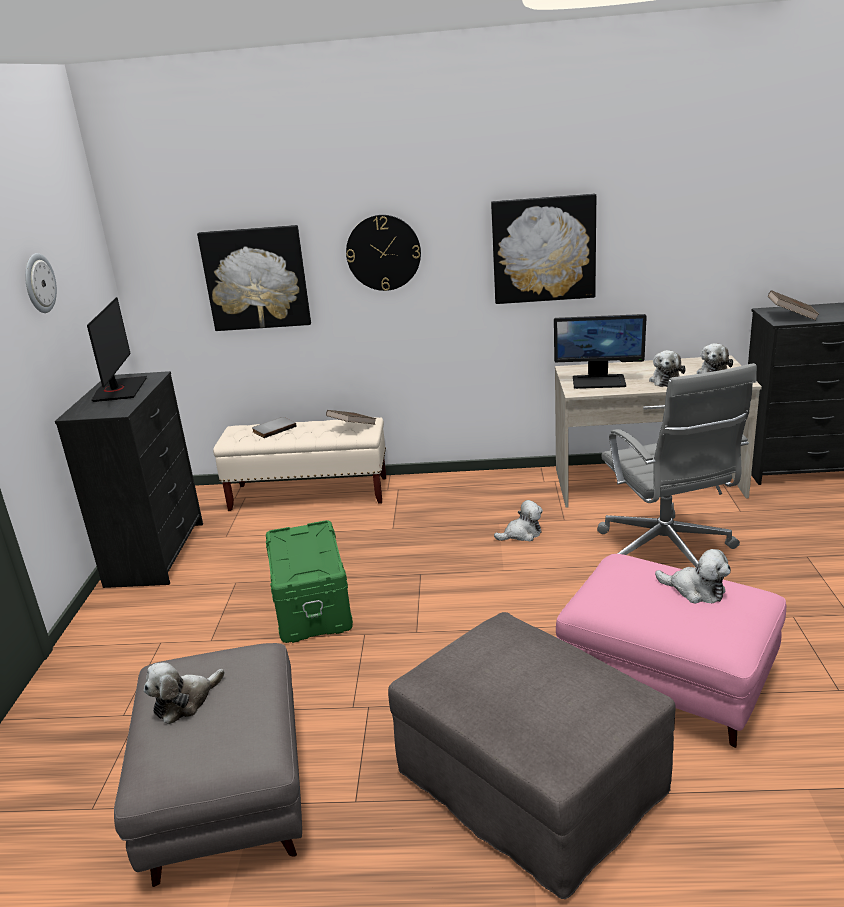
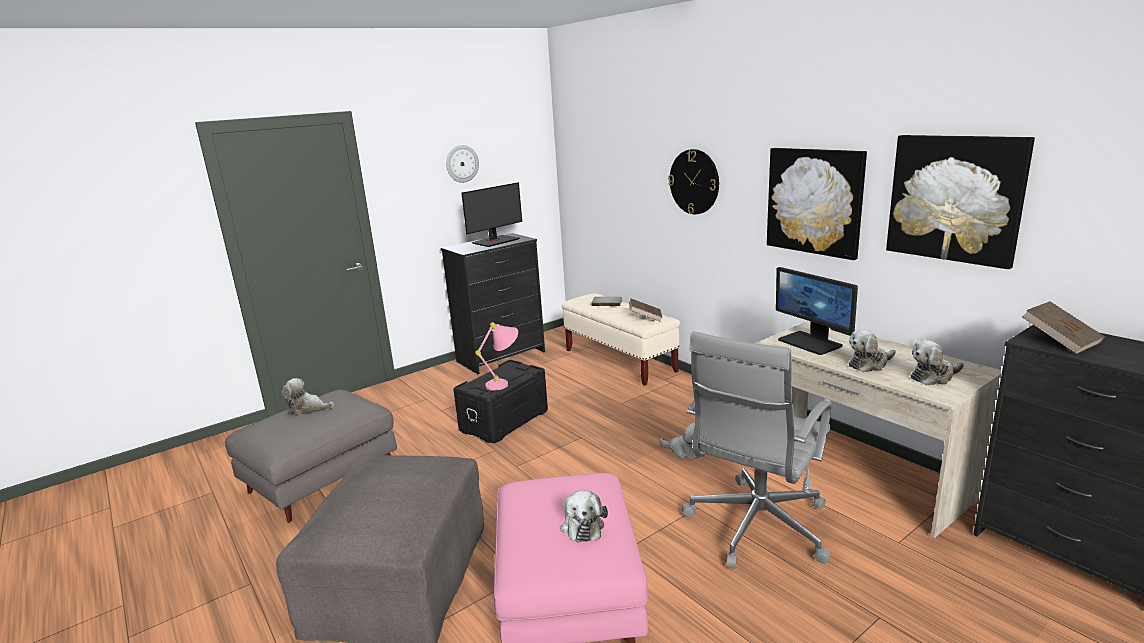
camera: 50 degrees right, 5 degrees down
picture [197,225,311,331] -> picture moved to [886,135,1035,269]
green storage box [266,520,353,643] -> black storage box [453,360,548,443]
none -> pink table lamp [475,322,518,391]

